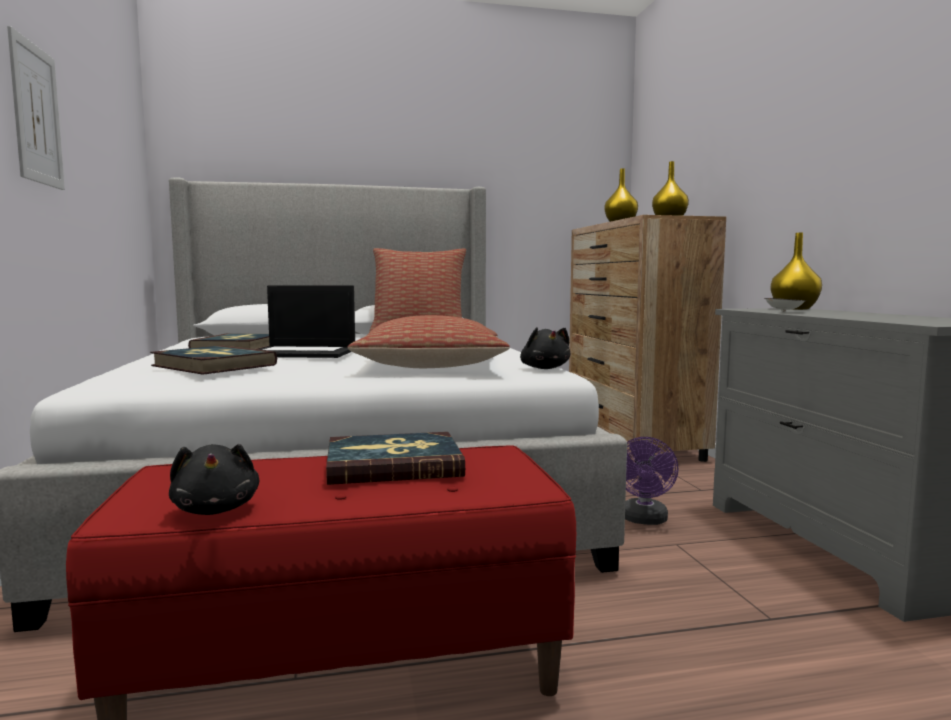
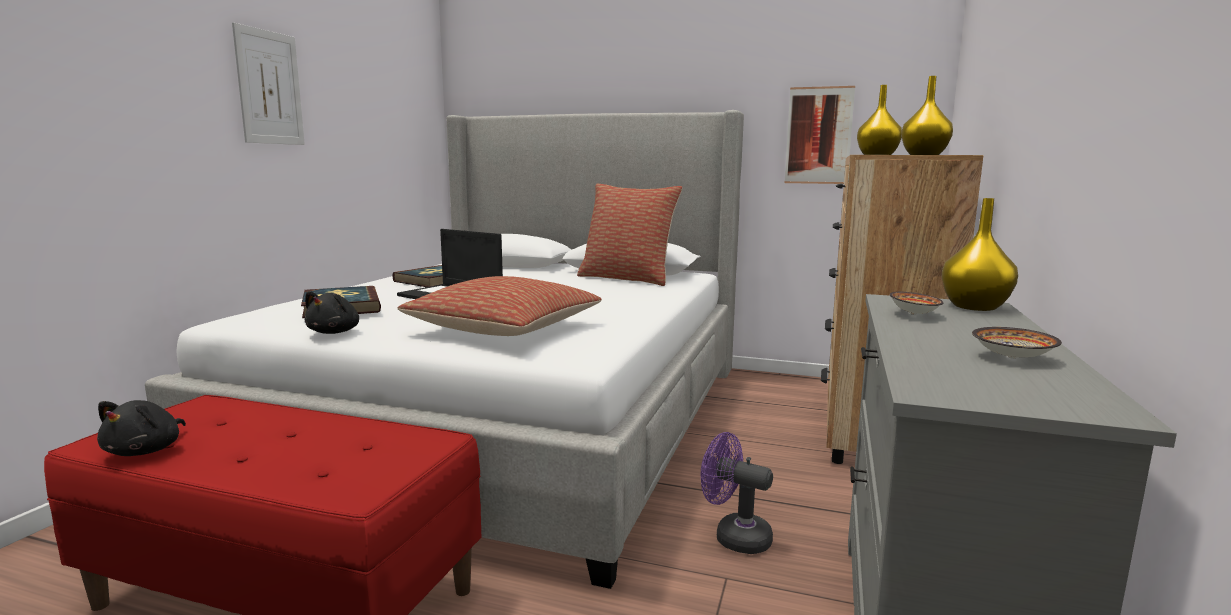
camera: 30 degrees right, 5 degrees up
book [326,432,465,485] -> none
black plush toy [520,327,570,369] -> black plush toy moved to [304,291,359,334]
purple fan [625,437,679,525] -> purple fan turned 75 degrees clockwise [701,432,773,554]
none -> picture [784,86,855,184]
none -> bowl [972,327,1062,359]

